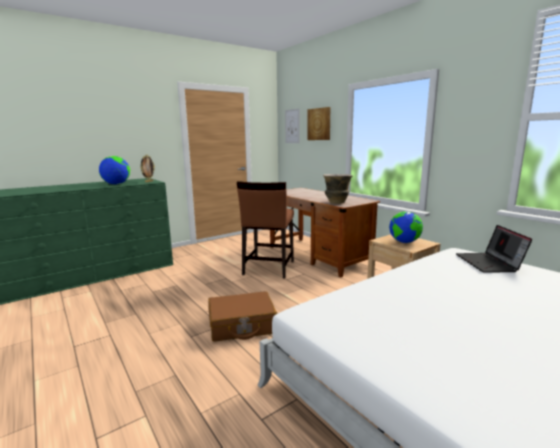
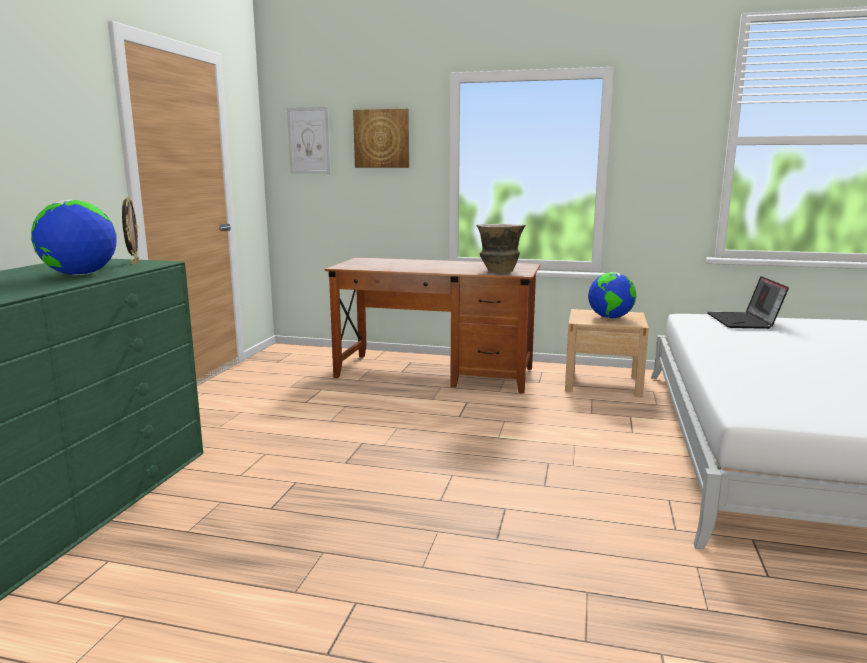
camera: 40 degrees left, 0 degrees up
brown suitcase [208,291,277,342] -> none
brown chair [237,181,294,278] -> none
laptop [456,225,532,273] -> laptop turned 45 degrees clockwise [707,276,789,329]

